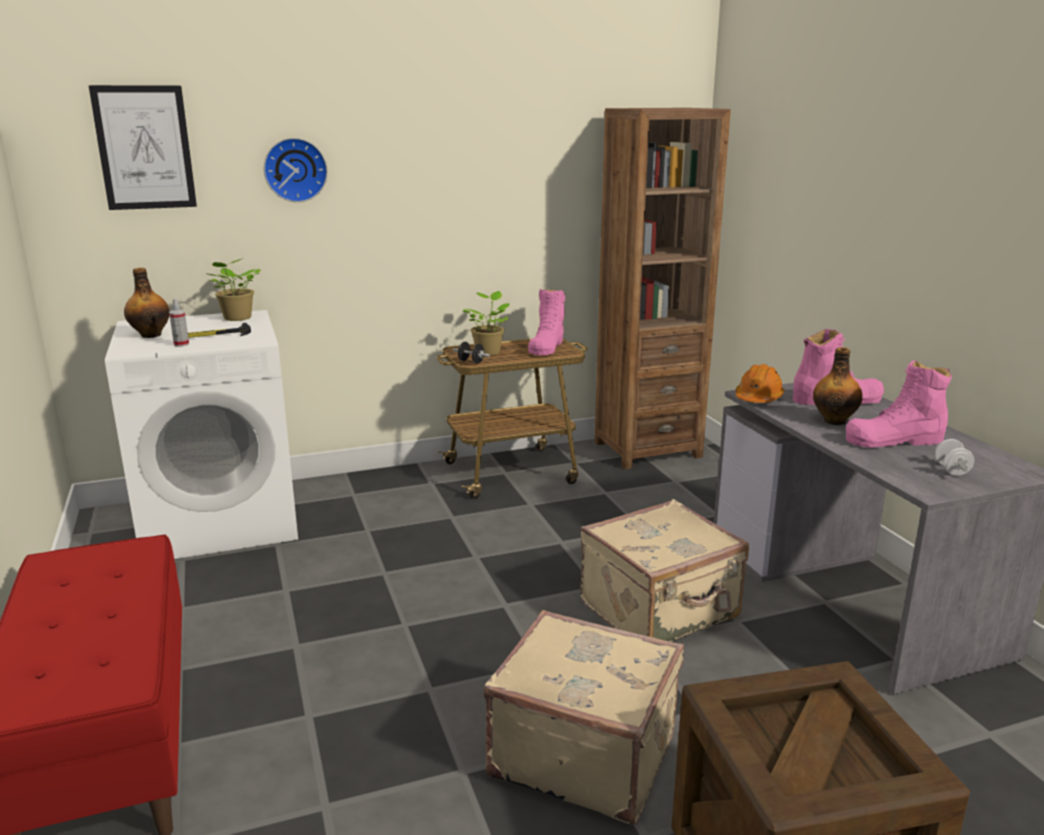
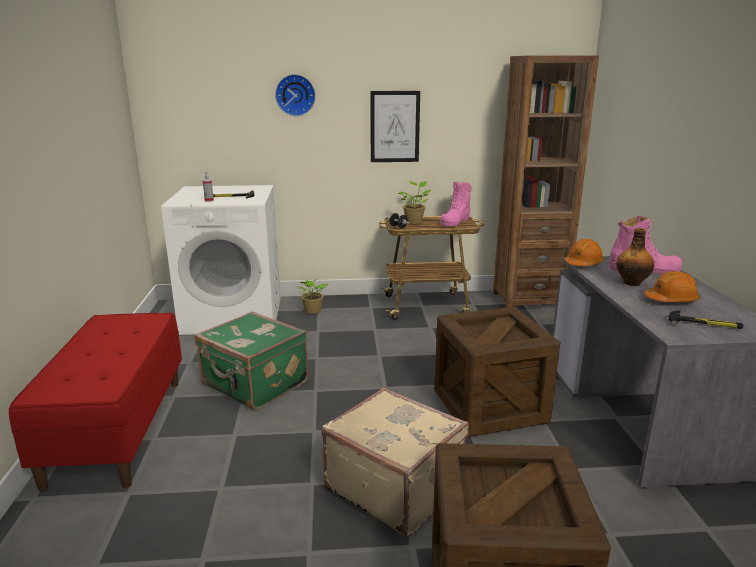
camera: 15 degrees right, 0 degrees up
picture [89,85,197,210] -> picture moved to [370,91,420,162]
bottle [124,268,170,338] -> none
potted plant [205,259,261,321] -> potted plant moved to [298,279,328,314]
beige suitcase [580,499,749,642] -> crate [435,307,560,437]
pink boot [846,360,952,448] -> orange hard hat [644,271,700,302]
white dumbbell [935,439,974,475] -> hammer [668,310,743,329]
none -> green suitcase [195,311,309,410]

